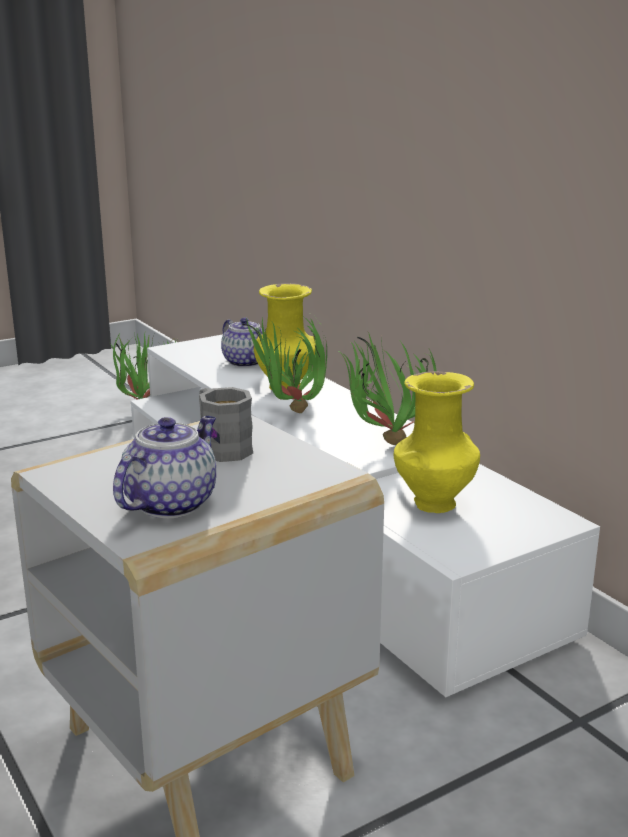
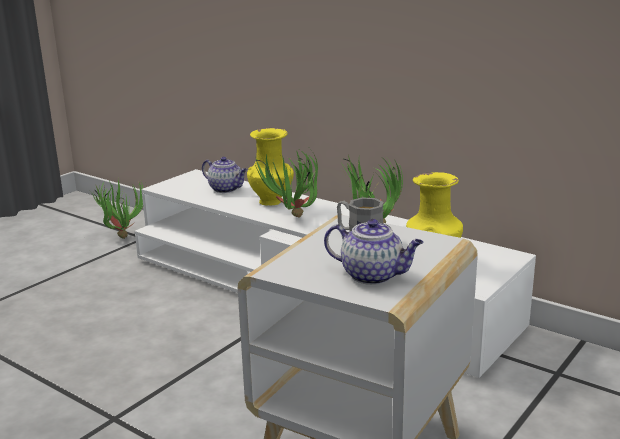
camera: 20 degrees left, 0 degrees up
teapot [113,416,216,518] -> teapot turned 105 degrees clockwise [324,219,423,285]

